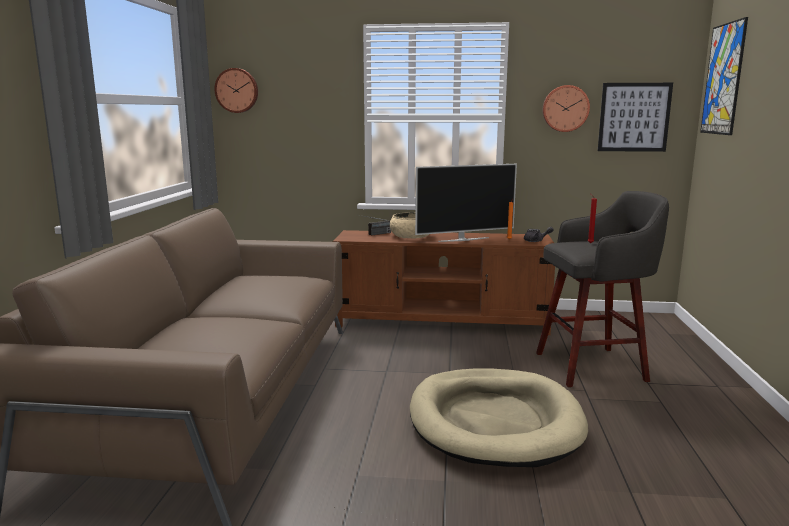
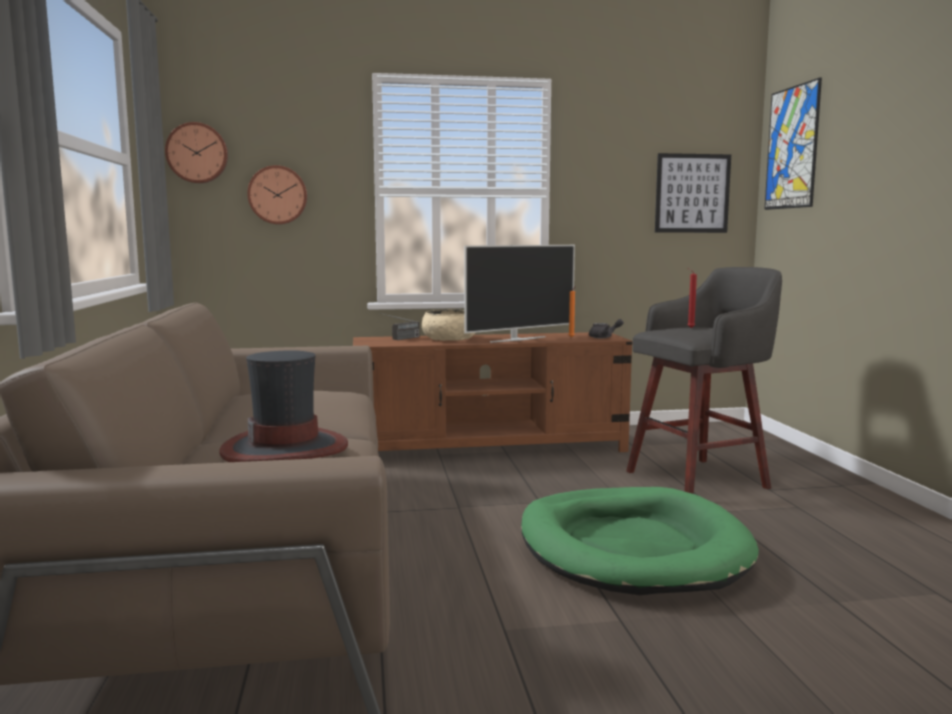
camera: 15 degrees left, 5 degrees down
beige dog bed [410,368,588,467] -> green dog bed [521,487,759,595]
wall clock [543,85,590,132] -> wall clock moved to [247,165,307,224]
none -> hat [219,350,348,462]

